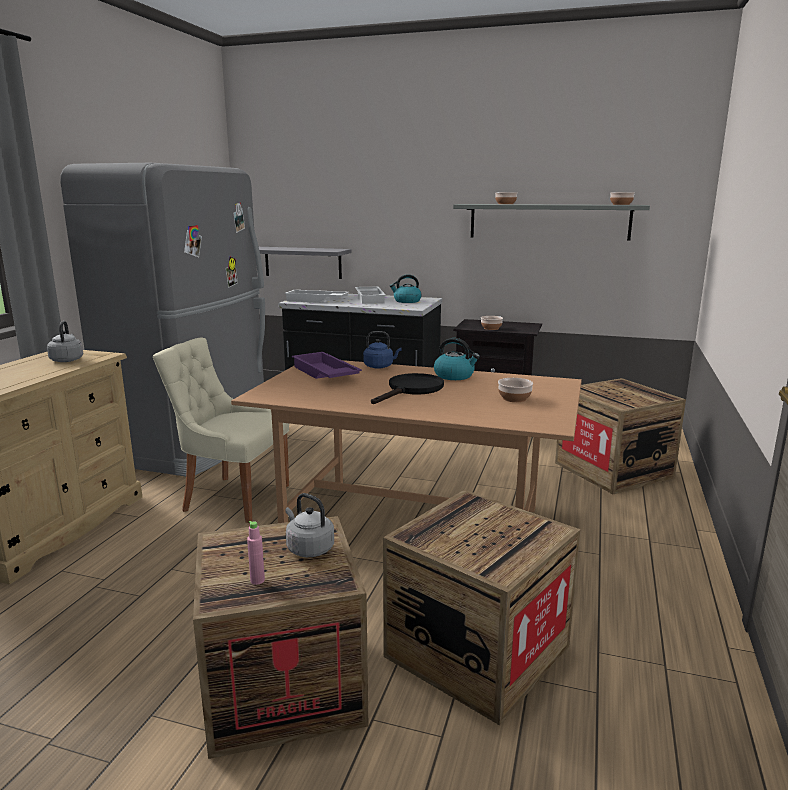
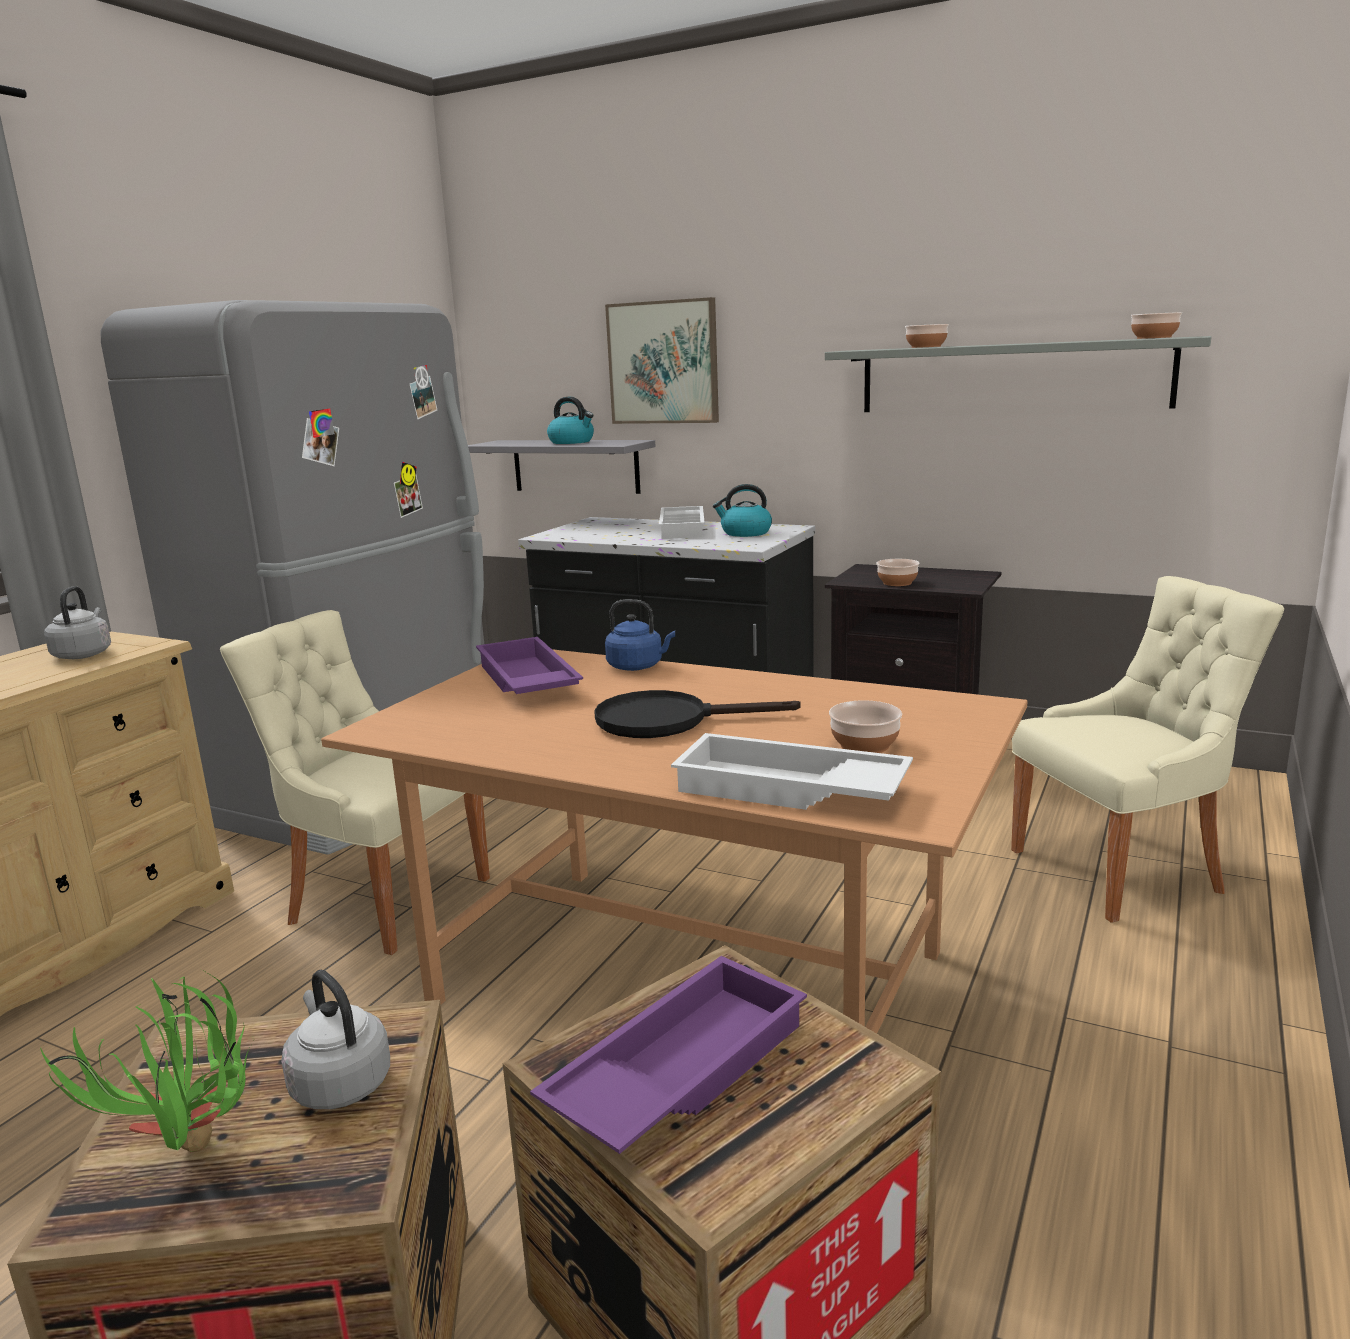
camera: 10 degrees right, 0 degrees up
pink bottle [247,521,265,585] -> potted plant [40,972,254,1152]
white tray [285,290,349,303] -> white tray moved to [671,733,913,810]
black frying pan [371,373,444,404] -> black frying pan turned 135 degrees counterclockwise [594,690,801,738]
kettle [434,338,480,380] -> kettle moved to [547,397,594,444]
crate [555,378,686,494] -> beige chair [1011,576,1284,923]
none -> purple tray [530,956,807,1154]
none -> picture [605,297,719,424]

